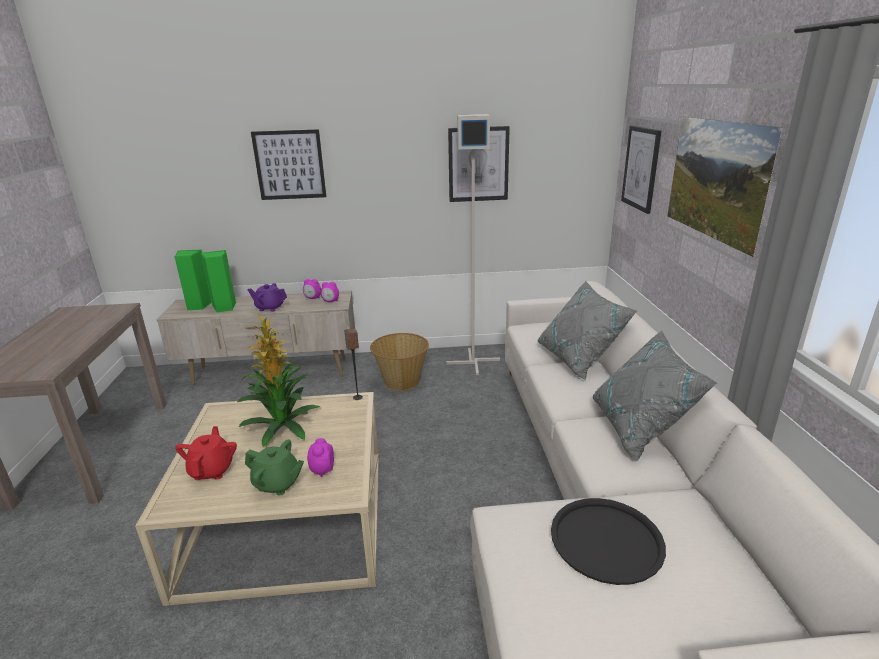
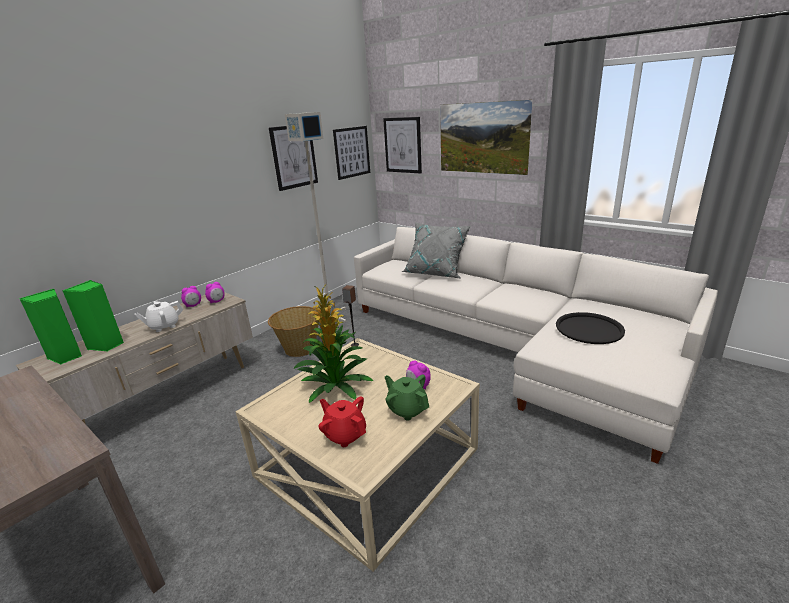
camera: 45 degrees left, 0 degrees up
green teapot [245,440,304,495] -> green teapot turned 105 degrees counterclockwise [385,375,429,421]
purple teapot [248,283,287,312] -> white teapot [135,301,183,332]
picture [251,129,326,200] -> picture moved to [333,126,370,180]
grey pillow [593,330,717,461] -> none

